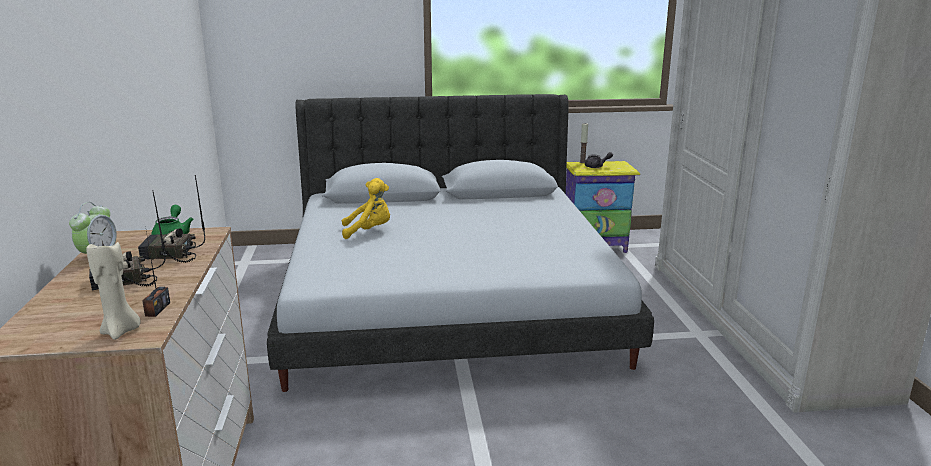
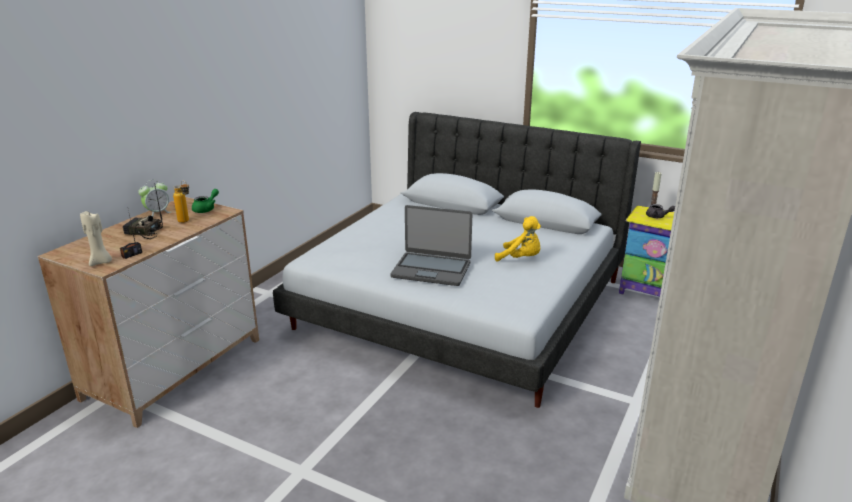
camera: 35 degrees right, 5 degrees up
radio [138,175,205,263] -> bottle [173,181,189,223]
yellow plush toy [342,178,390,239] -> yellow plush toy moved to [495,216,541,262]
none -> laptop [390,205,472,286]

